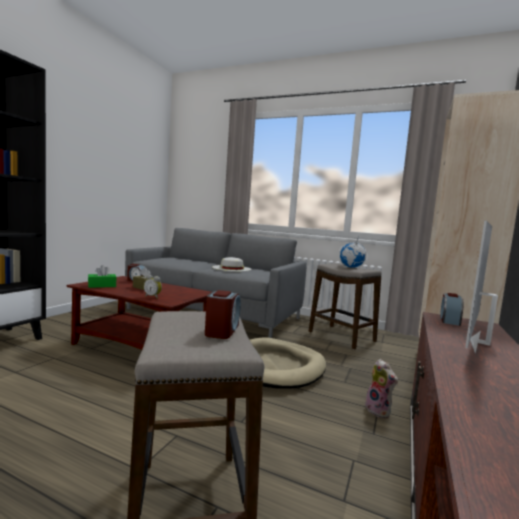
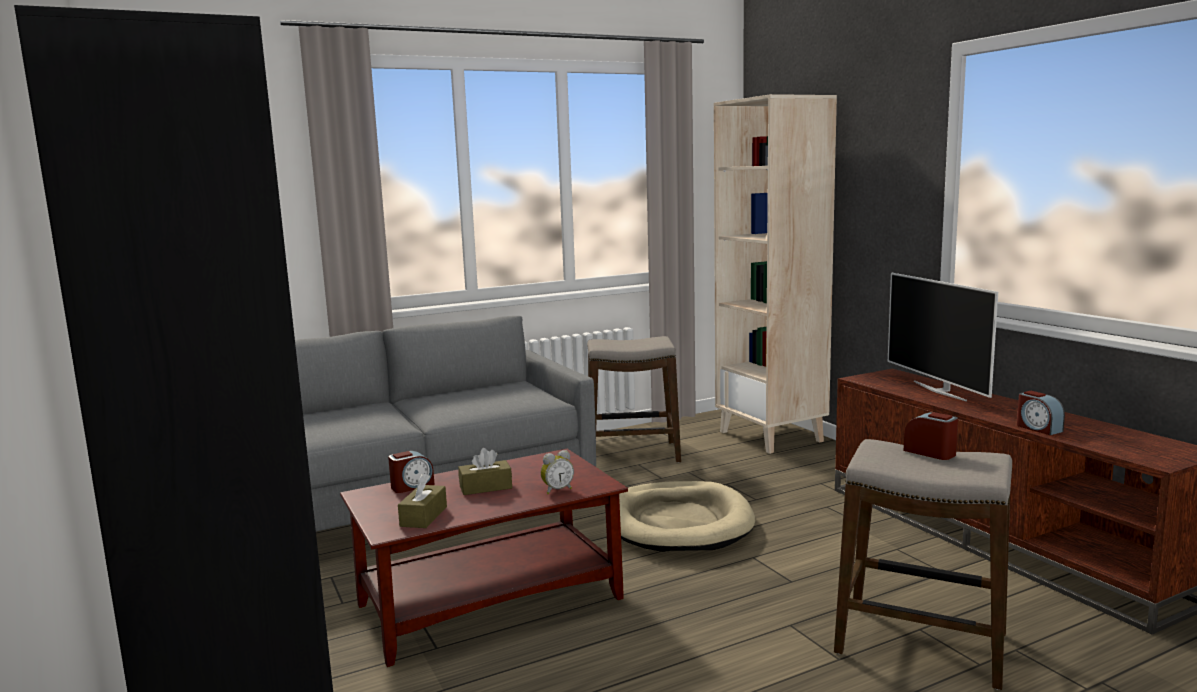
camera: 50 degrees left, 5 degrees up
green tissue box [88,265,117,288] -> brown tissue box [398,473,447,528]
white hat [212,257,251,271] -> none
globe [339,237,368,268] -> none
plush toy [365,359,398,418] -> none
alarm clock [440,293,464,326] -> alarm clock moved to [1017,391,1065,435]

